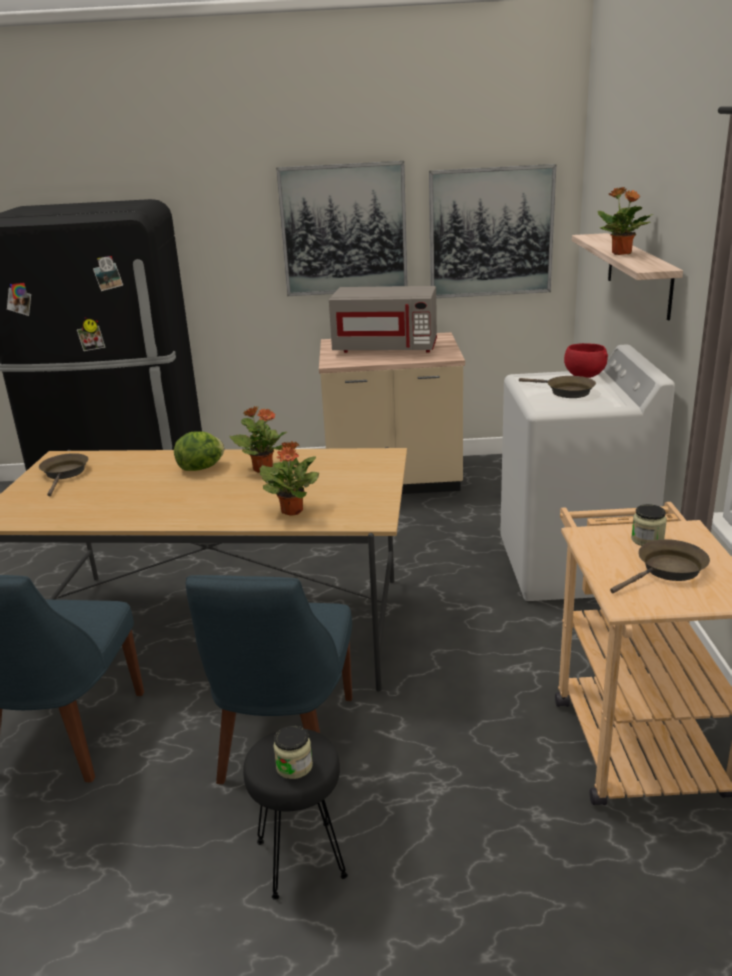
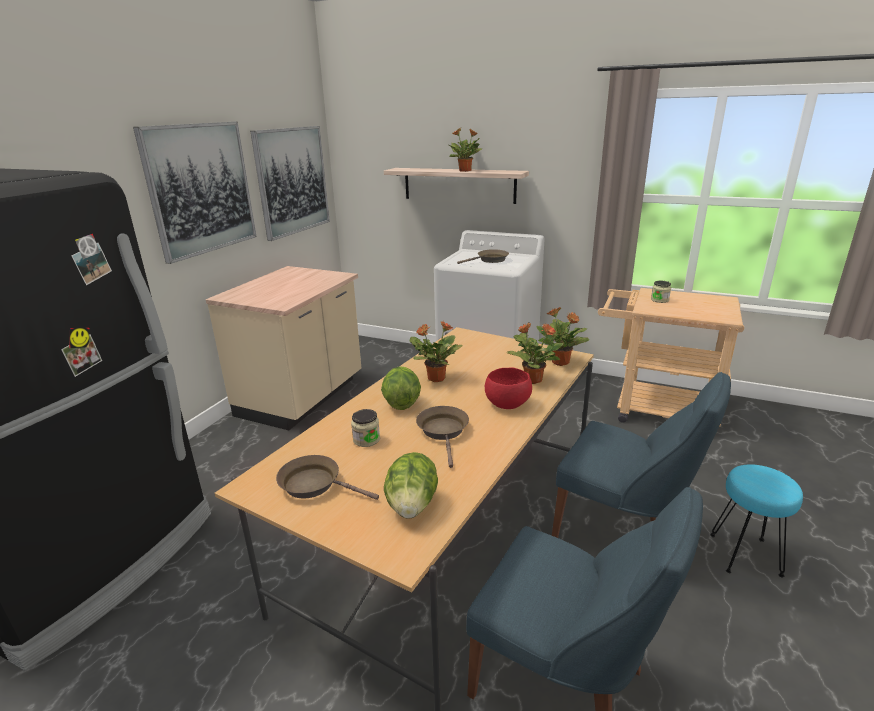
camera: 65 degrees left, 0 degrees up
black stool [243,729,348,900] -> turquoise stool [710,464,803,577]
jar [273,726,313,779] -> jar moved to [351,409,380,447]
grey microwave [329,286,437,353] -> none
red bowl [564,343,608,378] -> red bowl moved to [485,368,532,409]
brown frying pan [610,539,710,593] -> brown frying pan moved to [416,406,469,468]
none -> lettuce [384,452,438,519]
none -> potted plant [536,307,590,366]

